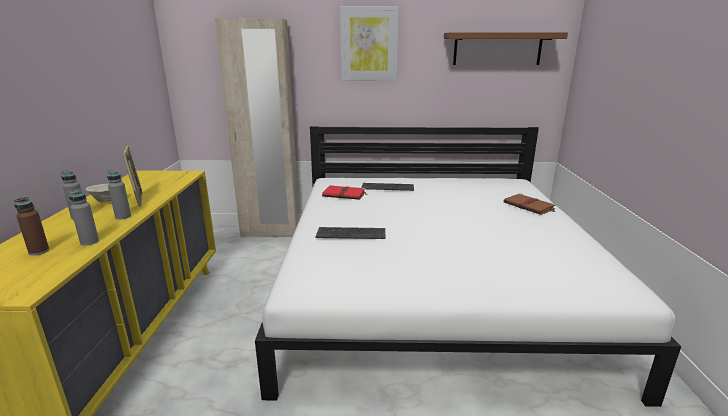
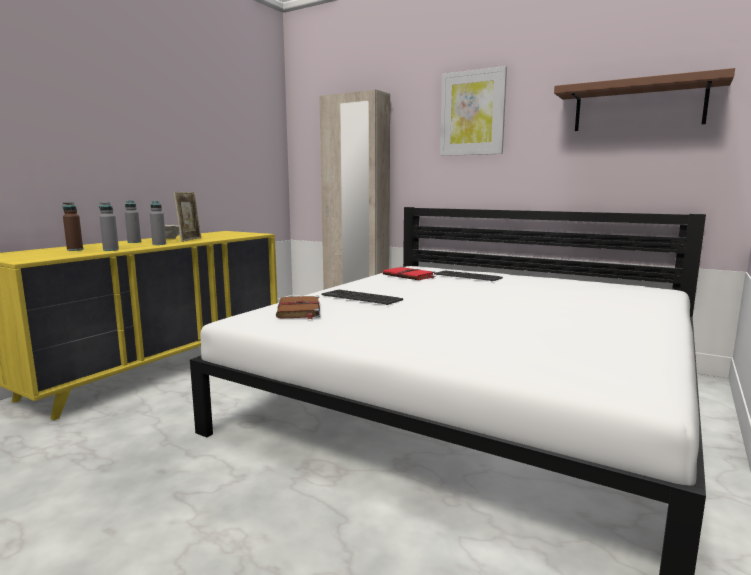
camera: 30 degrees right, 10 degrees down
brown book [504,193,557,215] -> brown book moved to [276,296,320,319]

